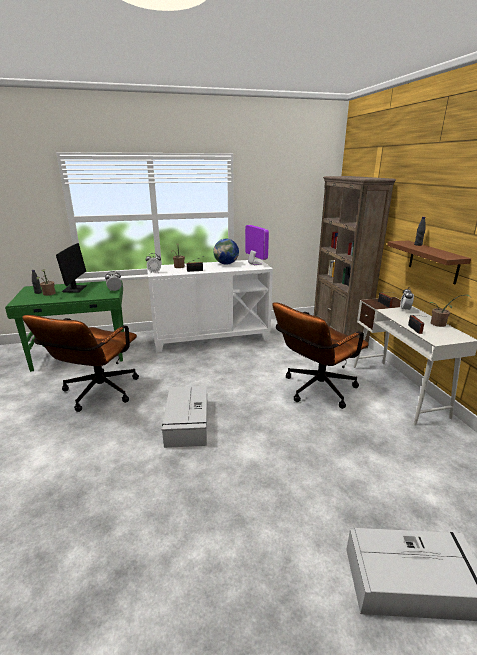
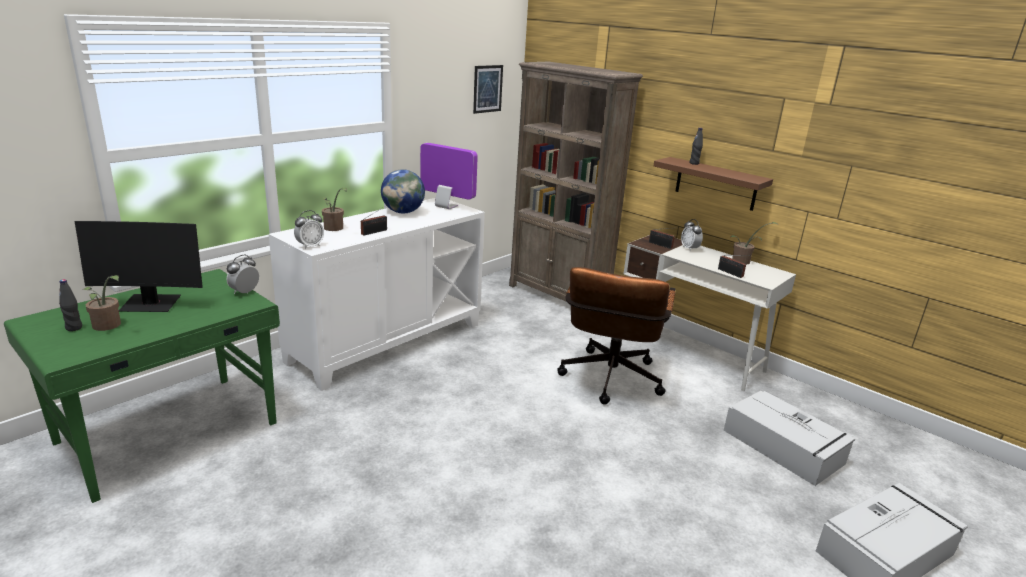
camera: 35 degrees left, 0 degrees up
brown office chair [22,315,139,412] -> none
monitor [56,243,87,293] -> monitor turned 120 degrees clockwise [75,221,203,312]
grey storage box [162,386,207,448] -> grey storage box moved to [724,391,855,486]
none -> picture [473,65,503,114]

